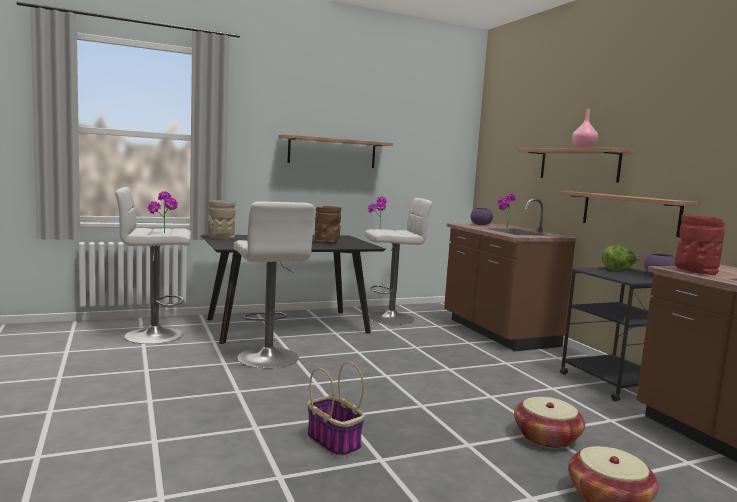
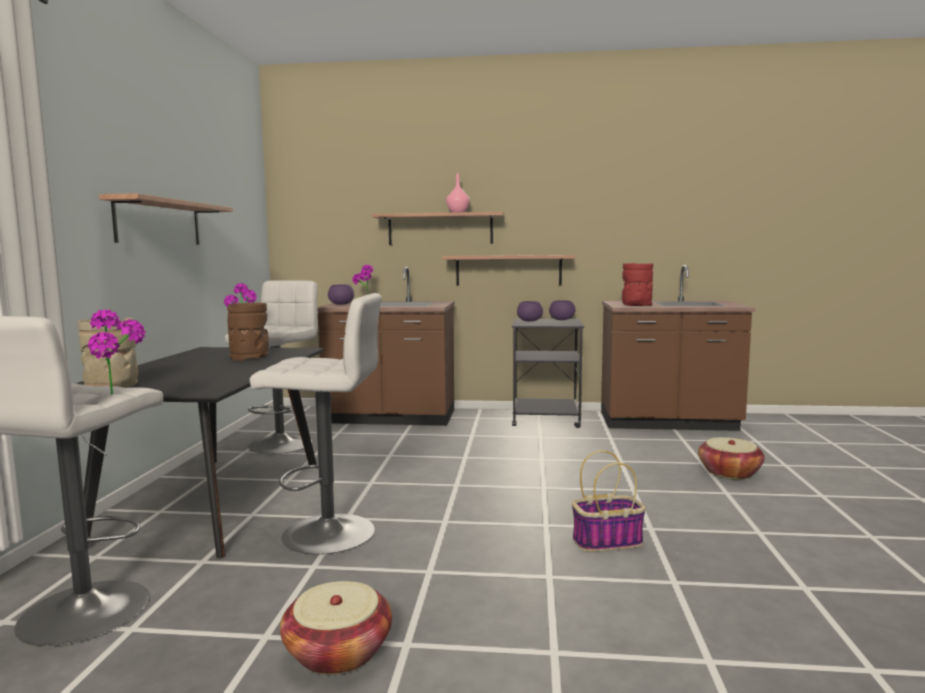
camera: 60 degrees left, 0 degrees up
basket [514,397,585,449] -> basket moved to [280,581,392,675]
lettuce [602,245,640,270] -> purple bowl [517,301,543,321]

